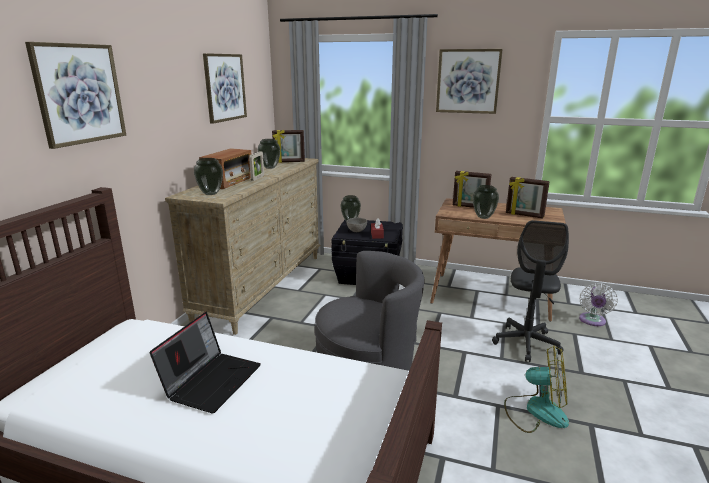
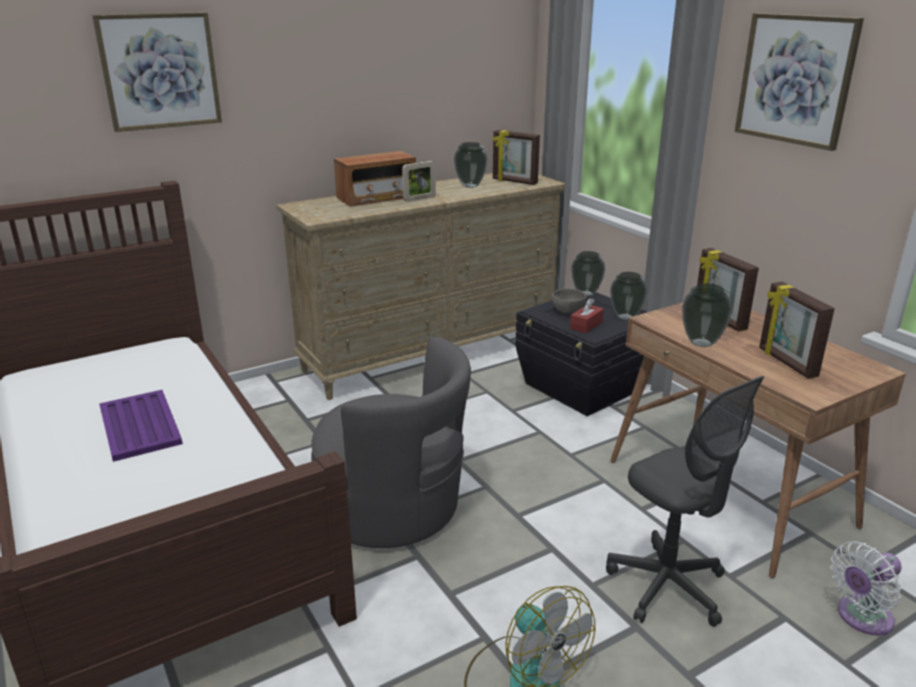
camera: 40 degrees right, 5 degrees up
laptop [150,312,261,413] -> purple tray [99,390,183,462]
vase [194,158,223,195] -> vase moved to [610,272,647,320]
picture [203,53,247,124] -> none
grey office chair [492,220,569,362] -> grey office chair turned 90 degrees counterclockwise [606,376,764,627]

